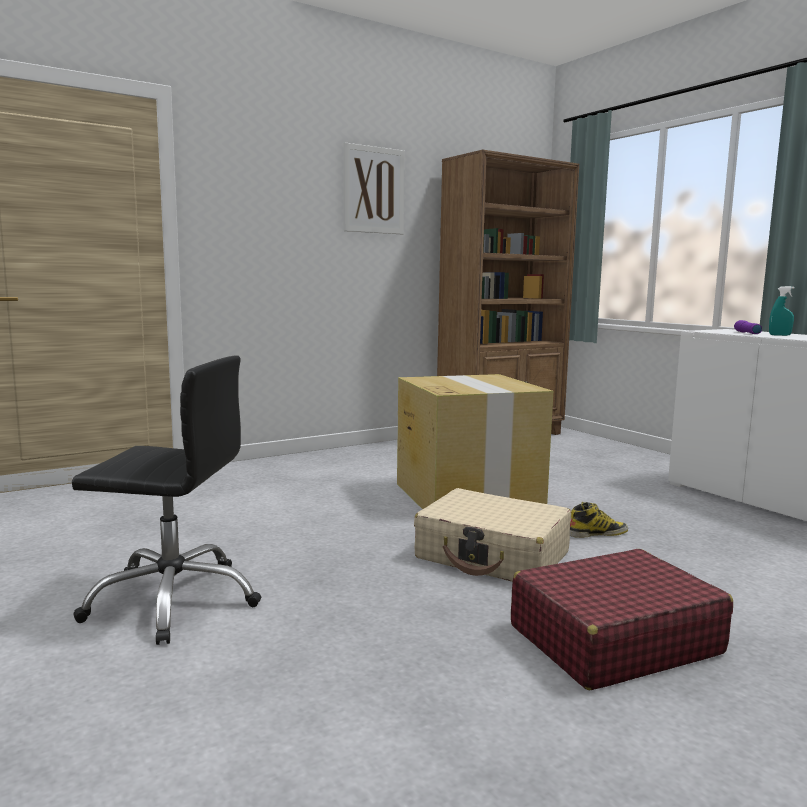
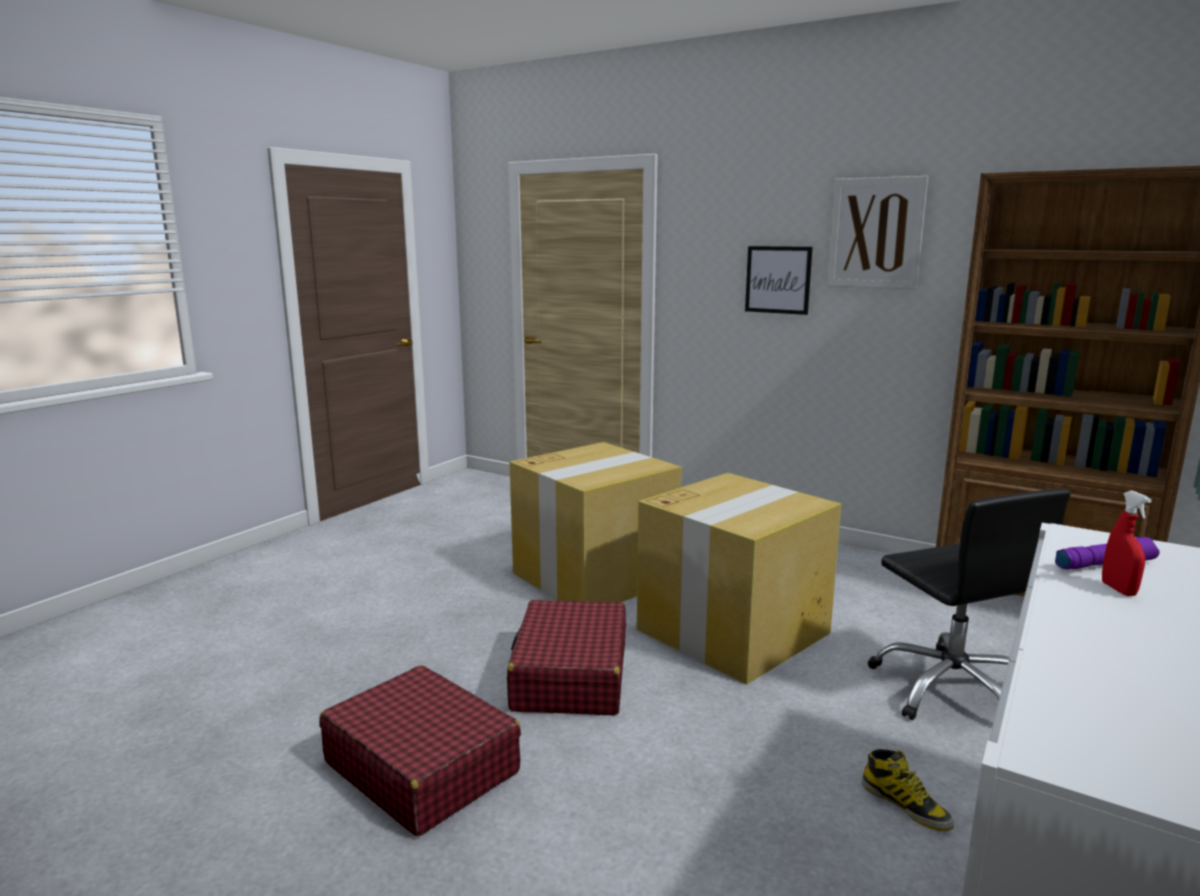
camera: 65 degrees right, 5 degrees up
black office chair [72,356,261,645] -> black office chair moved to [868,488,1071,720]
beige suitcase [414,488,571,582] -> red suitcase [507,600,626,715]
boot [570,502,628,538] -> boot moved to [861,749,954,831]
turquoise spray bottle [769,286,795,336] -> red spray bottle [1102,491,1152,596]
none -> cardboard box [510,442,682,602]
none -> picture [745,246,813,315]

